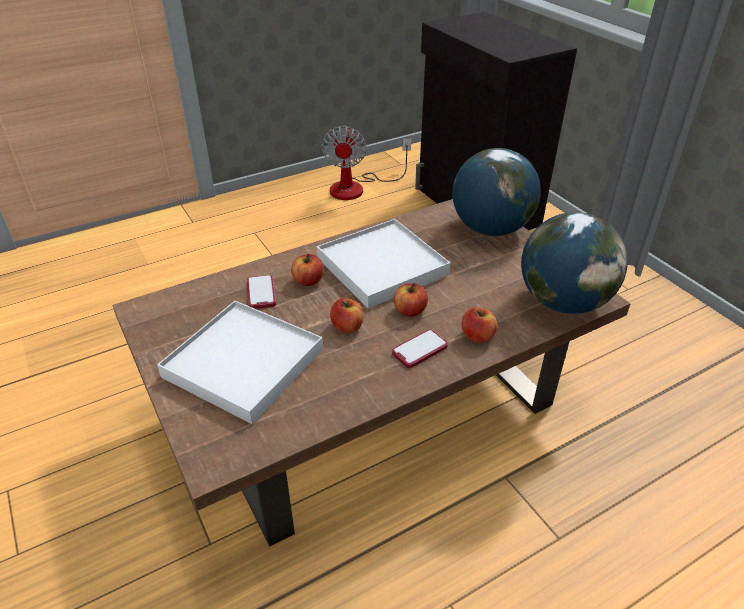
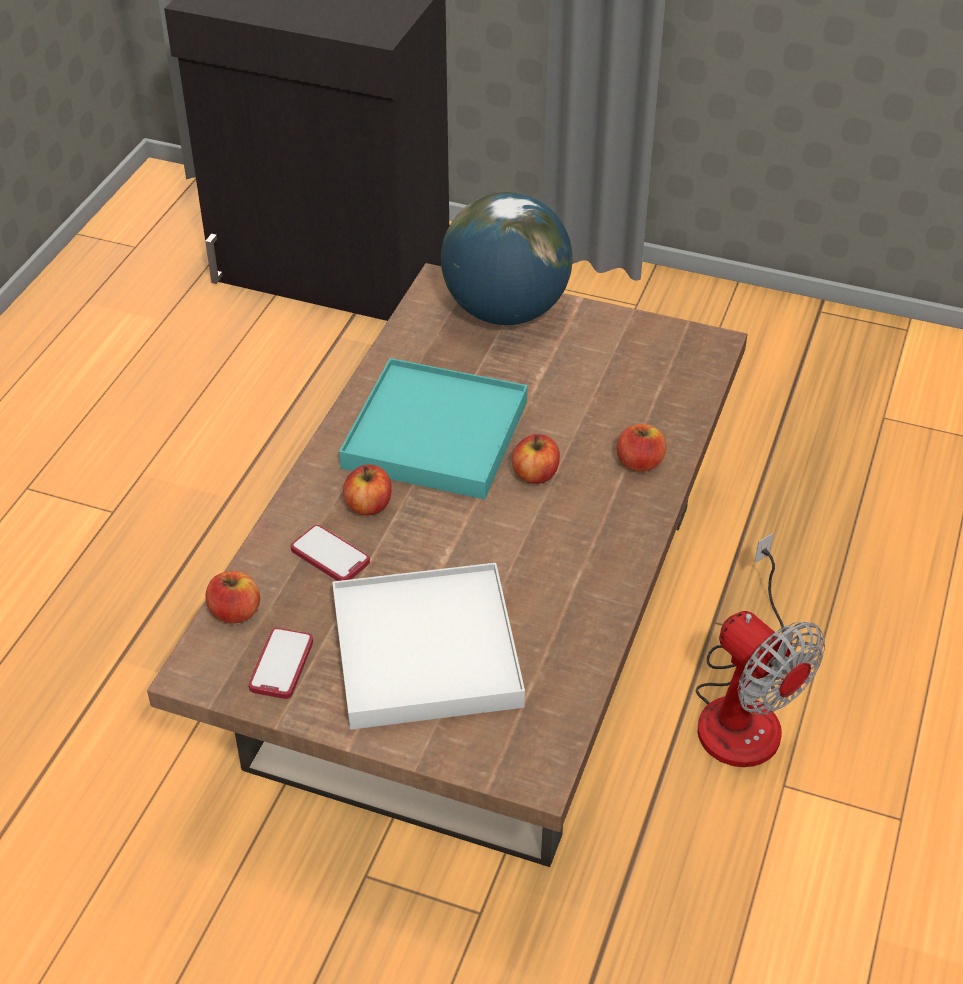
camera: 40 degrees left, 5 degrees up
white tray [317,219,451,308] -> turquoise tray [339,358,527,500]
fan [321,126,411,200] -> fan moved to [696,533,825,767]
apple [330,298,363,333] -> apple moved to [206,571,260,624]
phone [392,330,448,368] -> phone moved to [249,628,313,699]
globe [521,212,627,314] -> none

